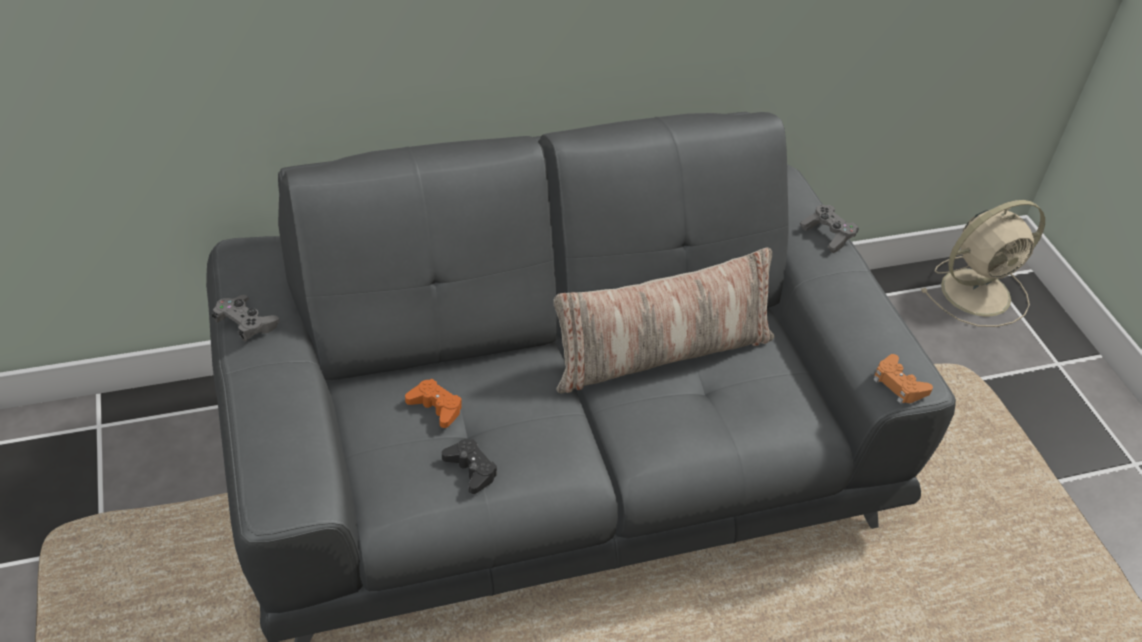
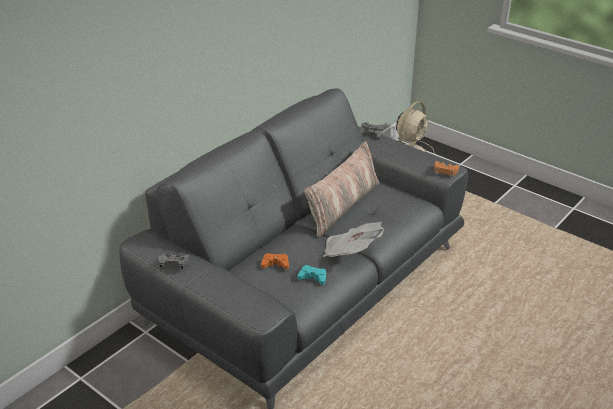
camera: 30 degrees left, 10 degrees down
black game controller [442,439,497,494] -> turquoise game controller [298,265,326,285]
none -> newspaper [323,222,384,257]

